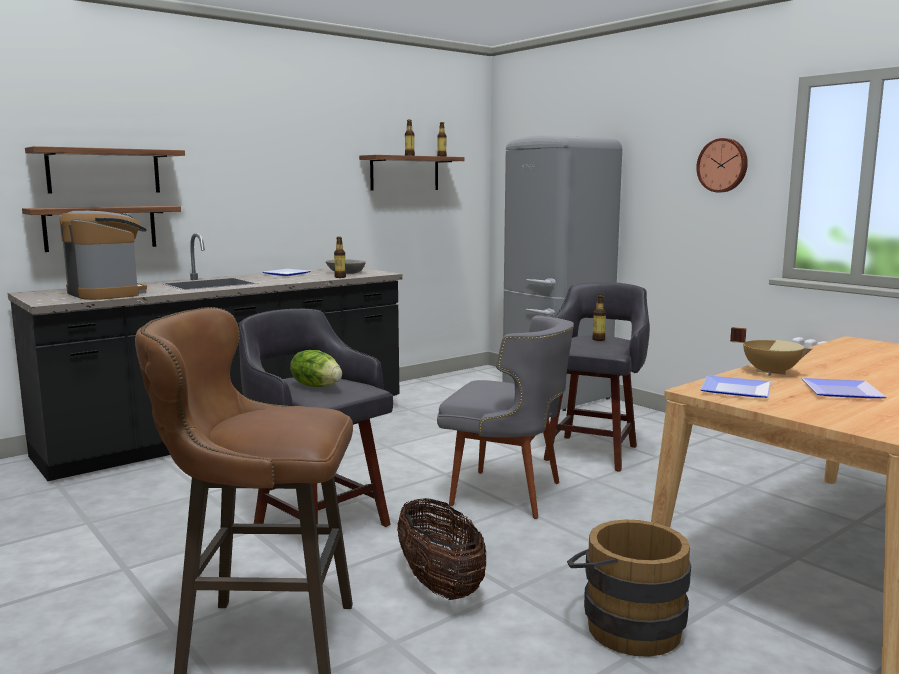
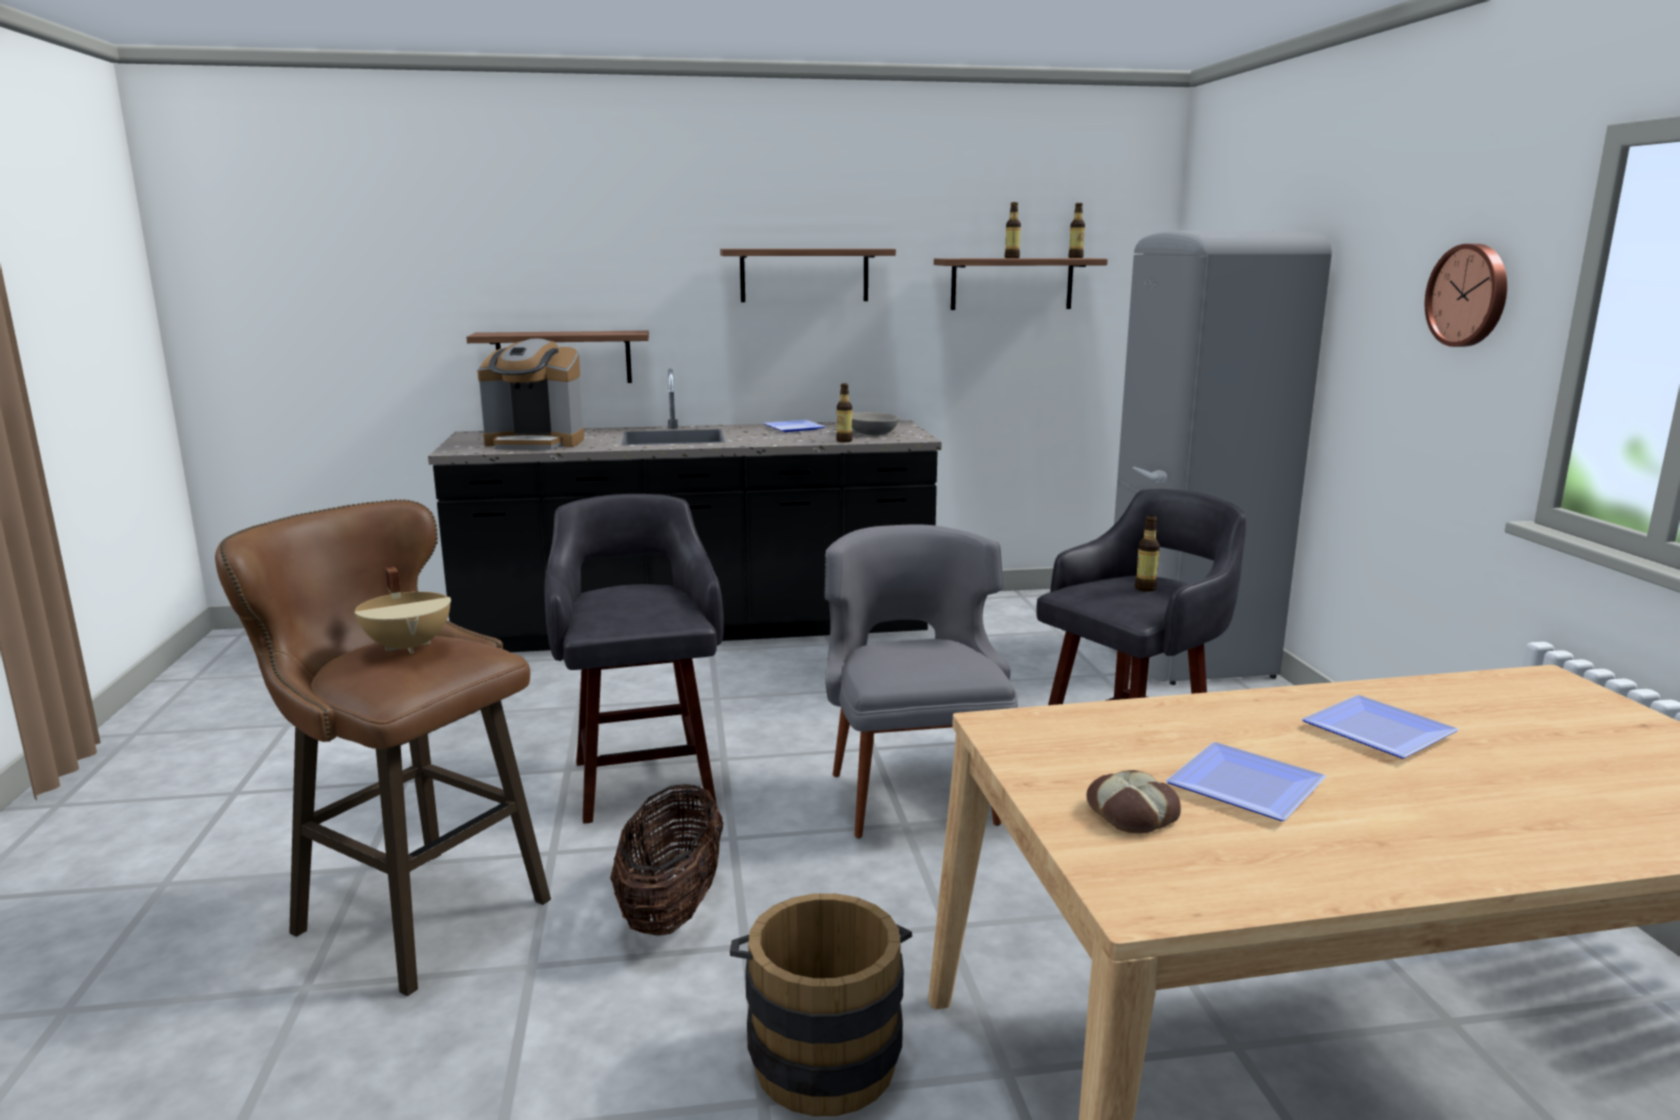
camera: 30 degrees right, 5 degrees up
shelf [25,146,185,193] -> shelf moved to [720,249,896,302]
coffee machine [59,211,147,300] -> coffee machine turned 105 degrees clockwise [477,339,584,450]
lettuce [290,350,342,387] -> none
grey chair [437,315,574,519] -> grey chair turned 150 degrees counterclockwise [824,524,1018,839]
plate [700,375,771,398] -> plate moved to [1302,695,1459,758]
beige cooking pot [730,327,813,376] -> beige cooking pot moved to [354,567,451,654]
none -> bread [1087,770,1181,834]

